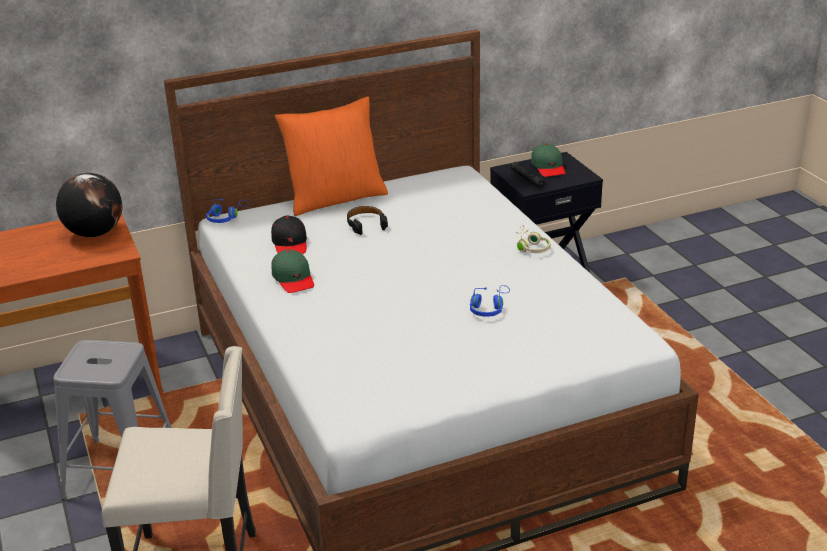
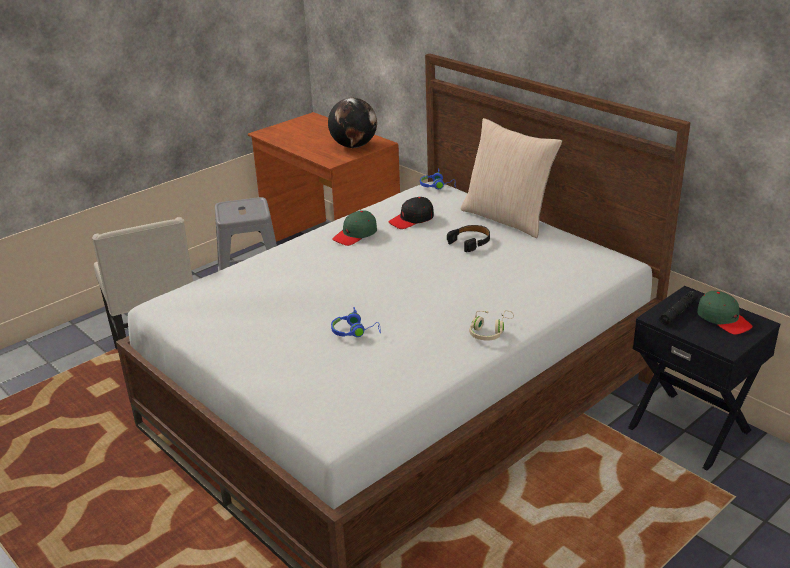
camera: 70 degrees right, 0 degrees up
orange pillow [275,97,388,216] -> beige pillow [461,118,562,238]
green cap [531,143,565,177] -> green cap turned 90 degrees counterclockwise [697,291,753,335]

